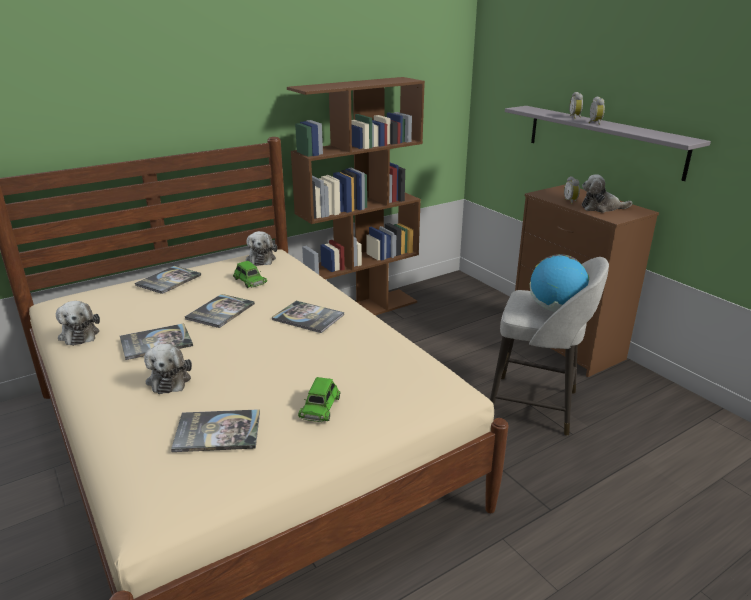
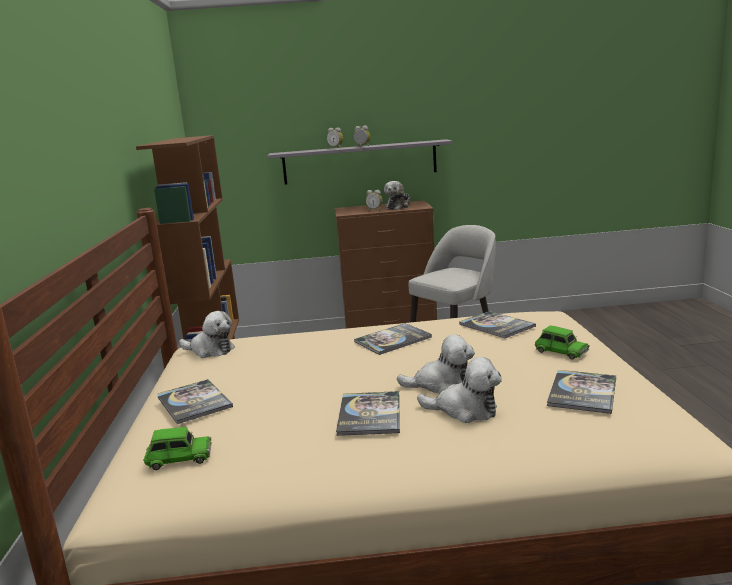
camera: 60 degrees left, 10 degrees down
plush toy [56,301,100,346] -> plush toy moved to [397,334,475,394]
book [185,294,255,328] -> book moved to [459,311,536,338]
green toy car [233,261,267,288] -> green toy car moved to [143,427,212,470]
globe [530,254,589,312] -> none

